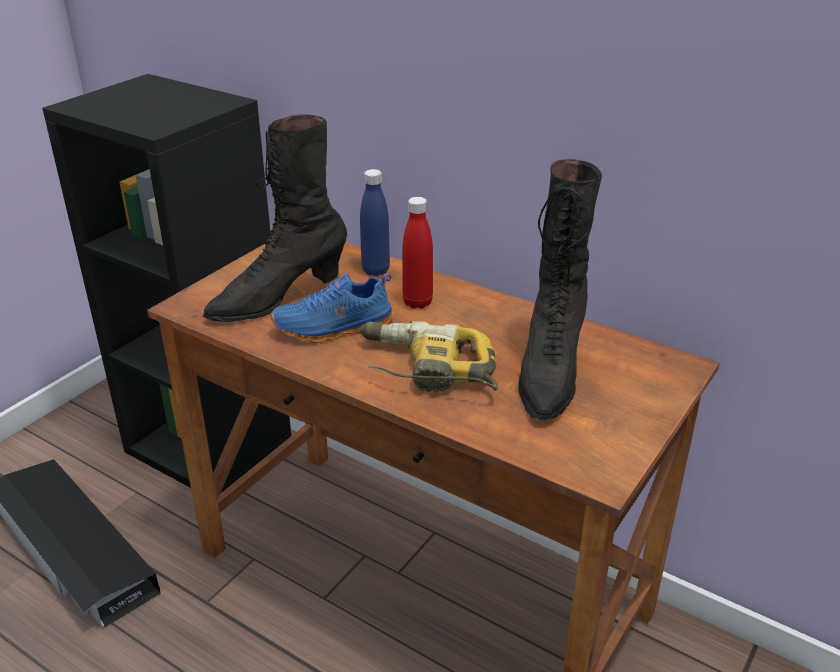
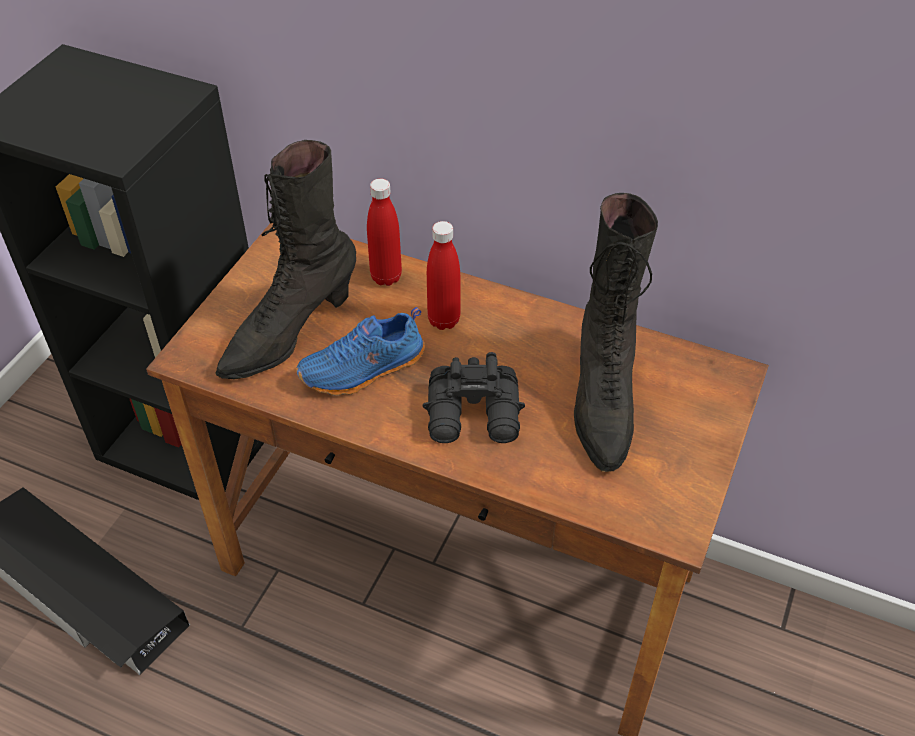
camera: 10 degrees left, 15 degrees up
blue bottle [360,169,390,276] -> red bottle [367,179,402,286]
power drill [360,321,498,392] -> black binoculars [423,352,525,443]

